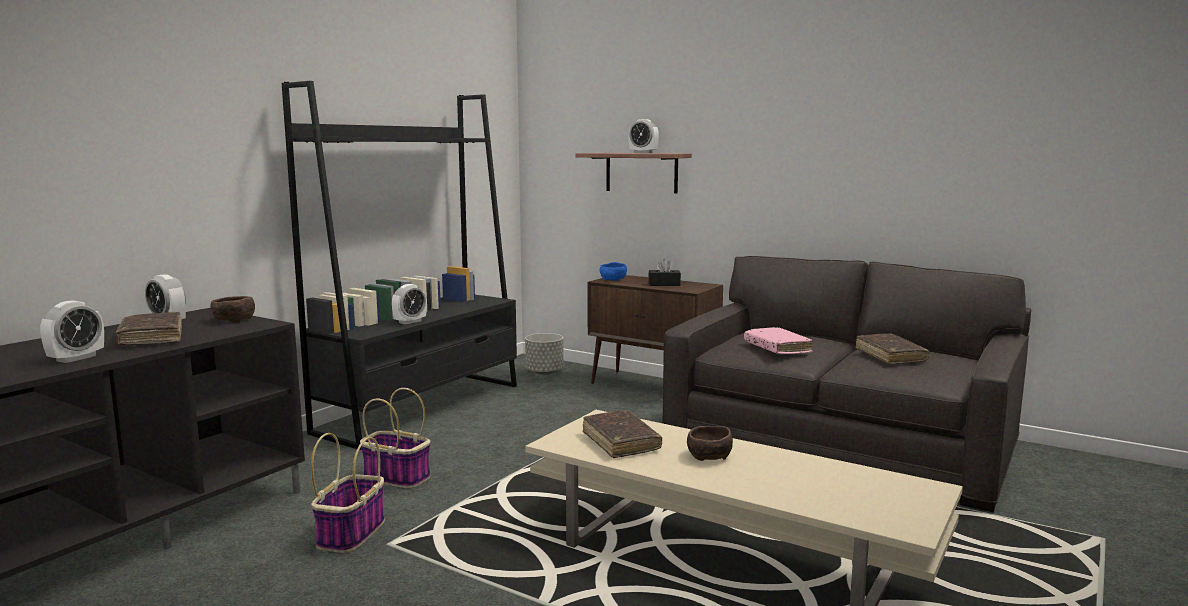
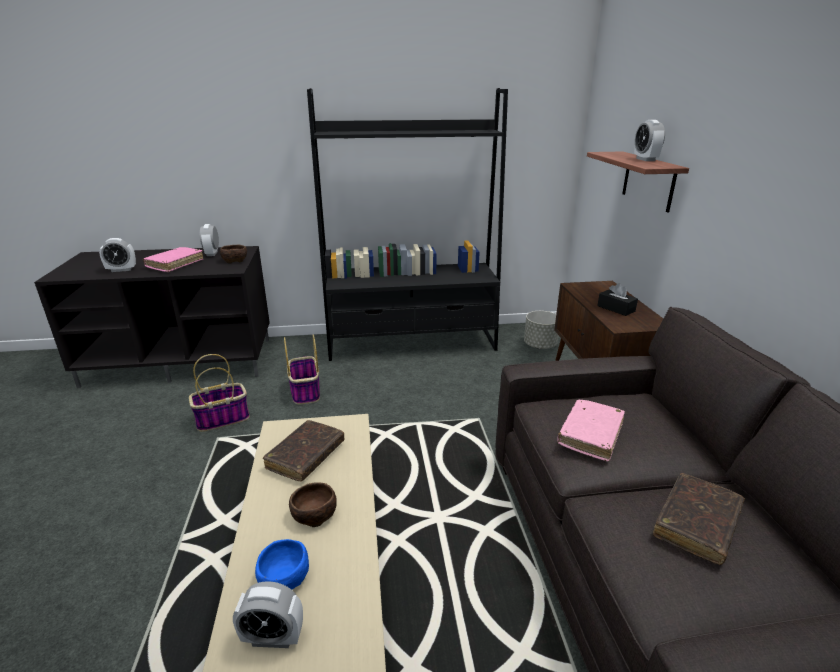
camera: 50 degrees right, 15 degrees up
brown book [115,312,182,346] -> pink book [143,247,204,272]
alarm clock [392,284,427,324] -> alarm clock moved to [233,581,303,648]
blue bowl [600,262,627,281] -> blue bowl moved to [255,539,309,590]

